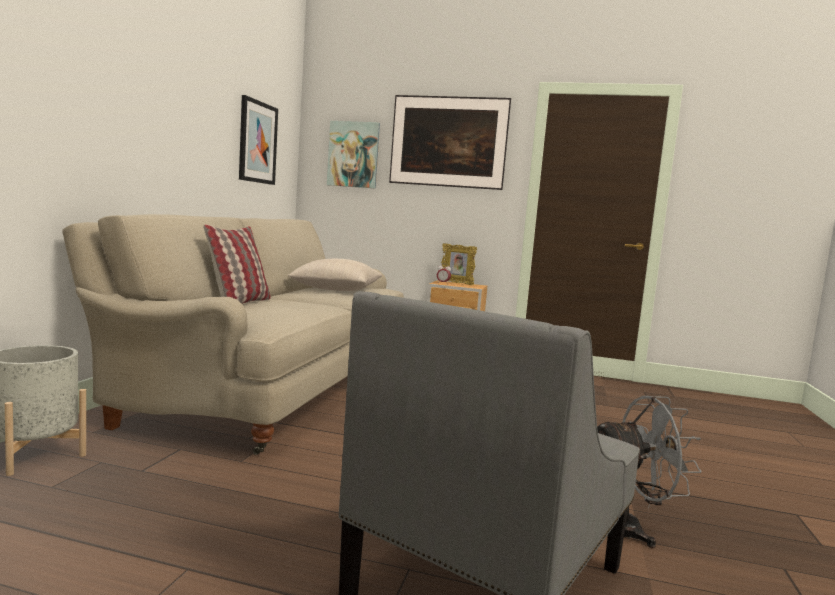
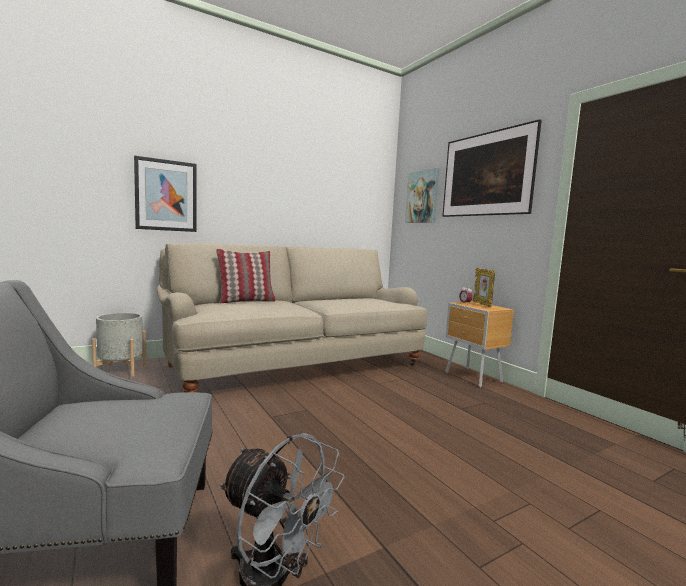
camera: 45 degrees right, 0 degrees up
picture [239,95,278,185] -> picture moved to [134,156,197,232]
beige pillow [287,259,382,291] -> none

